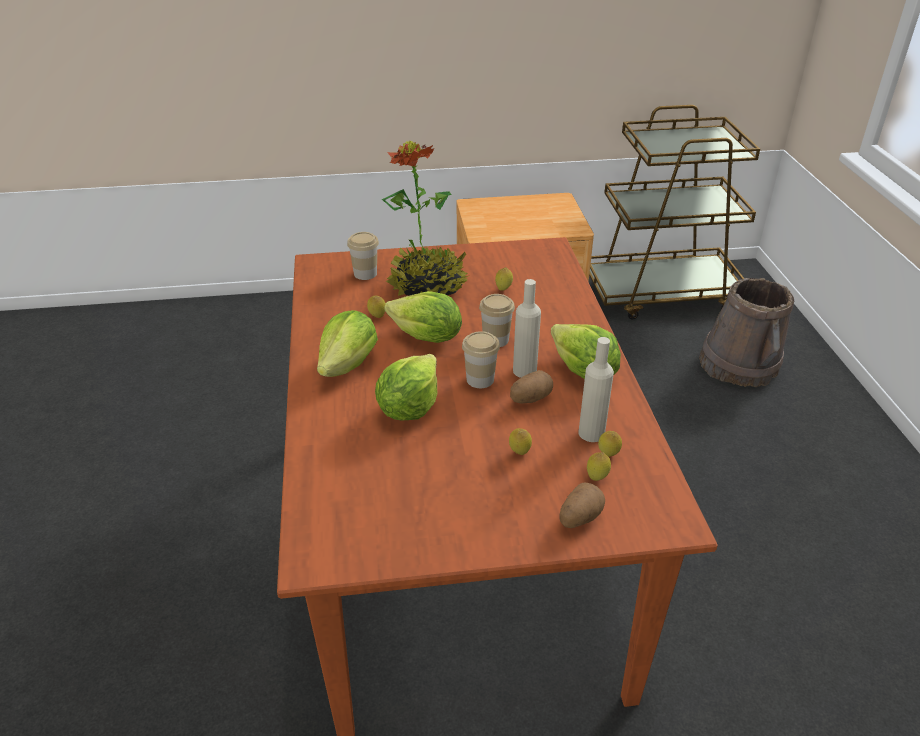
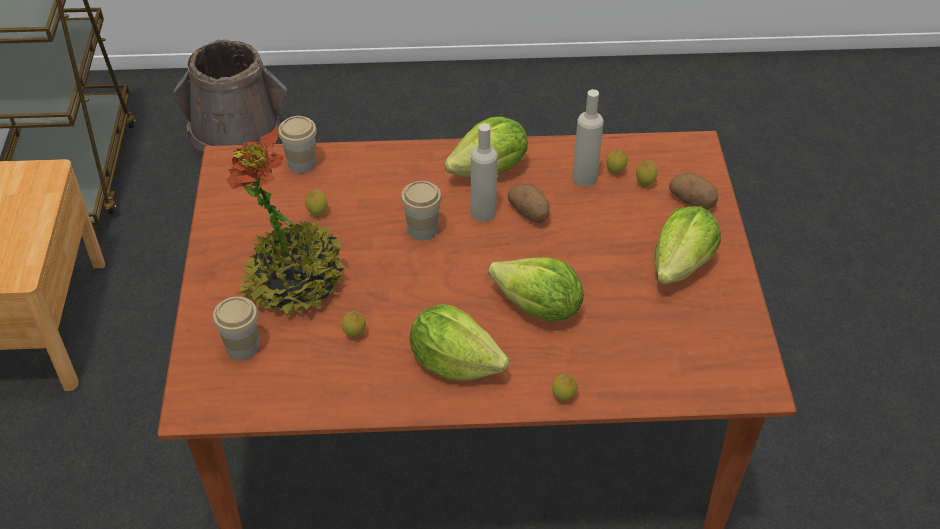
camera: 85 degrees left, 10 degrees up
lettuce [384,291,462,343] -> lettuce moved to [654,206,721,285]
cup [462,331,500,388] -> cup moved to [278,116,317,173]
lemon [509,428,532,455] -> lemon moved to [552,374,578,401]

